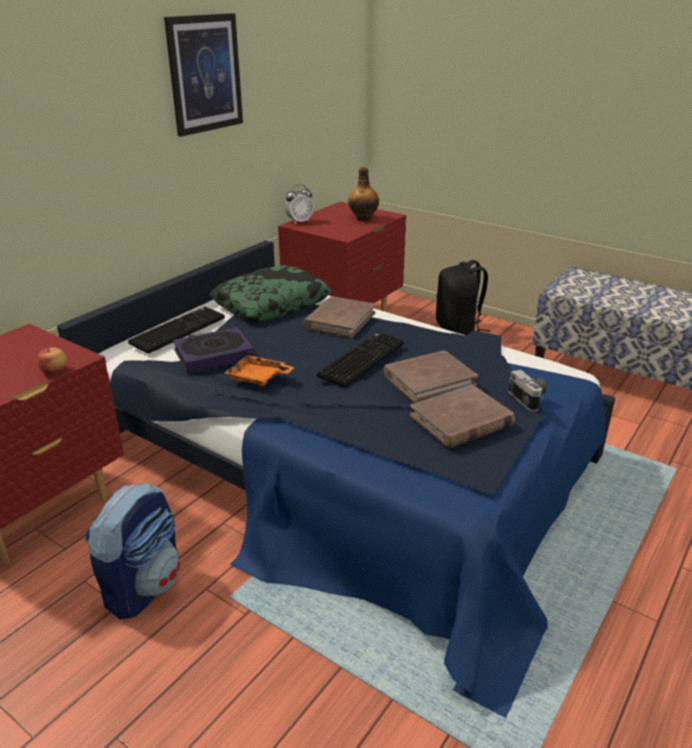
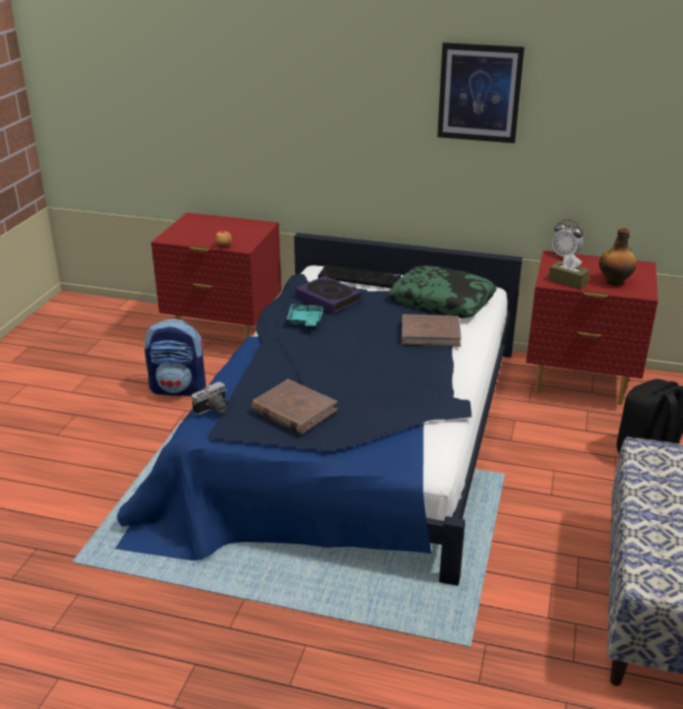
camera: 70 degrees right, 0 degrees up
orange tray [225,351,294,386] -> turquoise tray [286,304,323,326]
keyboard [317,332,404,388] -> none
brown book [384,350,478,403] -> none
camera [509,370,547,412] -> camera moved to [192,382,229,415]
none -> brown tissue box [548,254,590,289]

